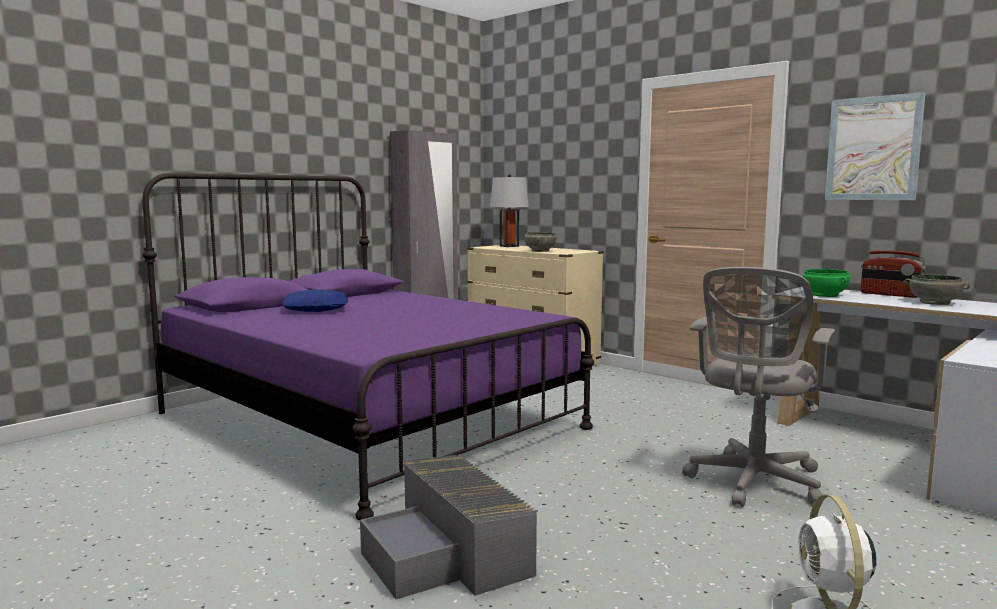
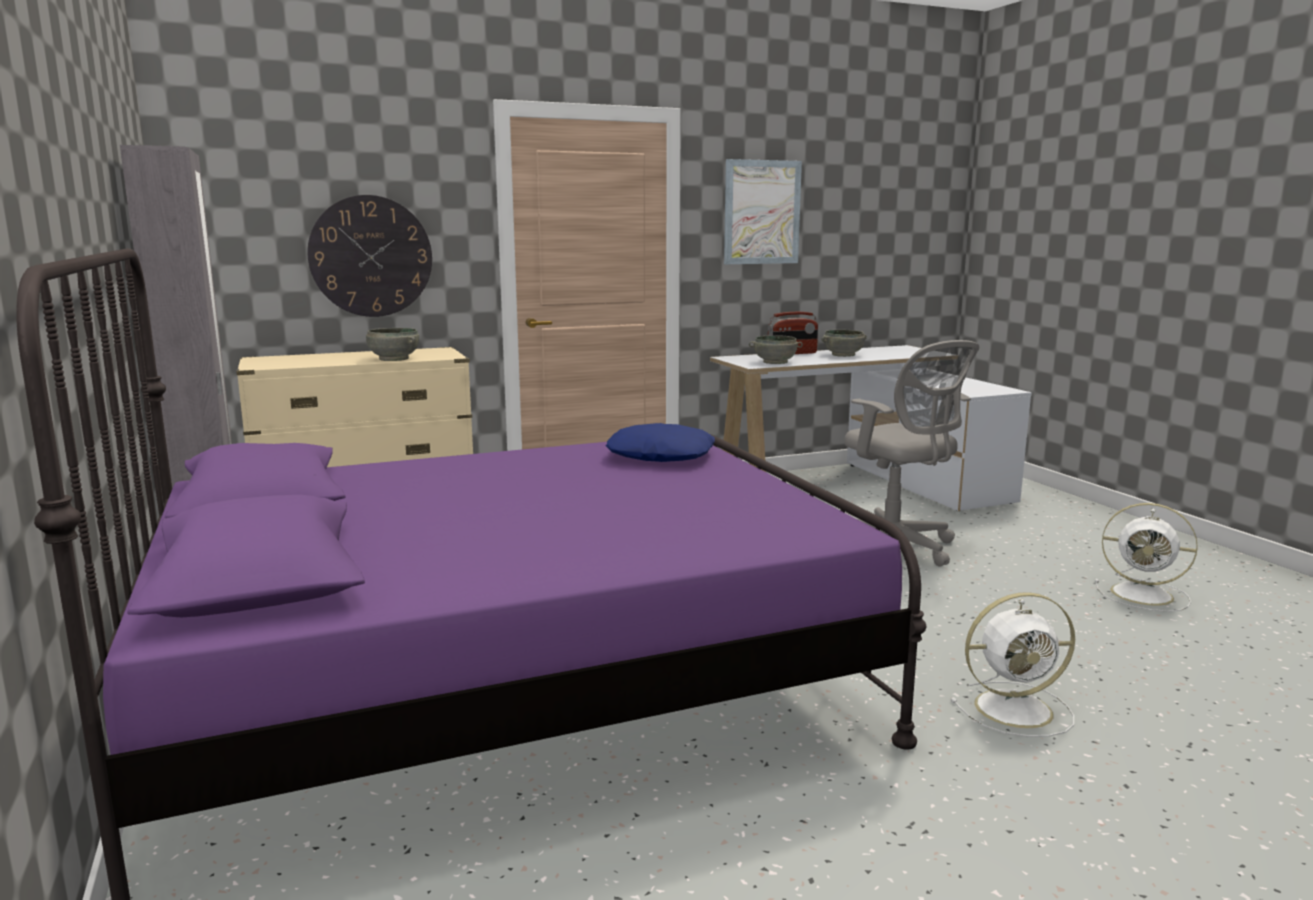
camera: 65 degrees left, 5 degrees up
blue pillow [282,289,348,312] -> blue pillow moved to [606,423,715,462]
grey storage box [360,455,538,599] -> white fan [950,592,1075,737]
grey table lamp [490,174,529,247] -> none
green bowl [803,269,850,297] -> grey bowl [749,335,803,364]
none -> wall clock [308,195,432,317]

